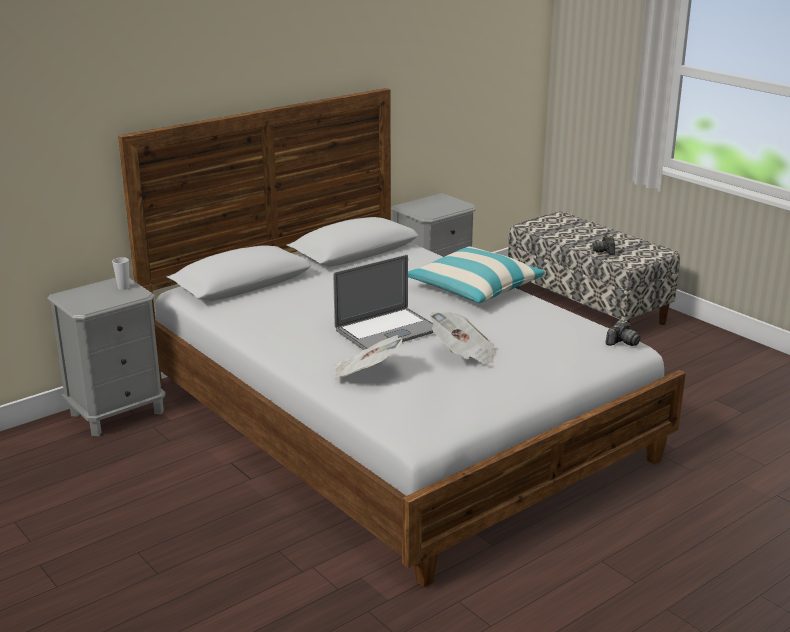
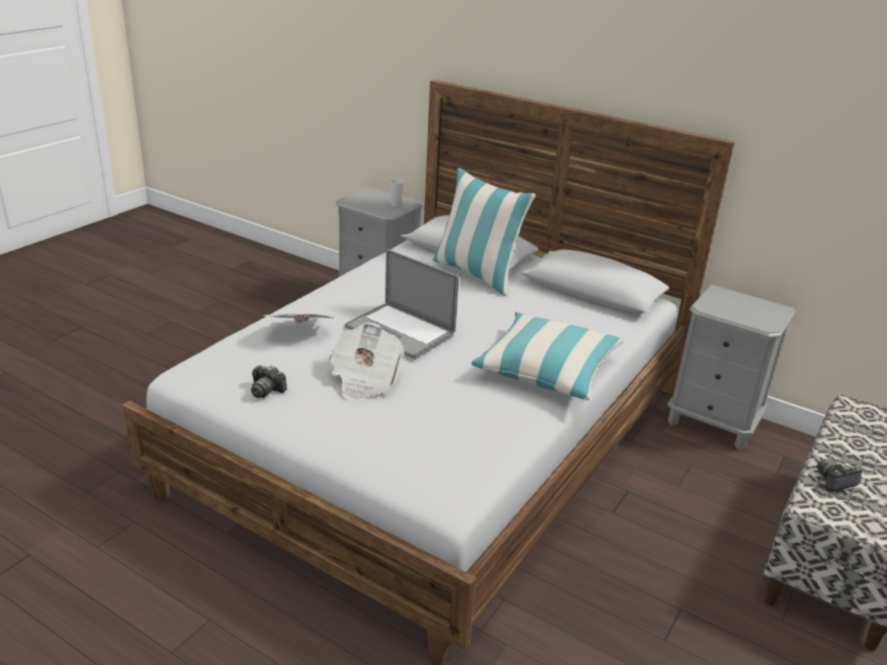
camera: 70 degrees right, 5 degrees up
camera [606,320,641,346] -> camera moved to [251,365,287,398]
none -> pillow [433,168,536,296]

